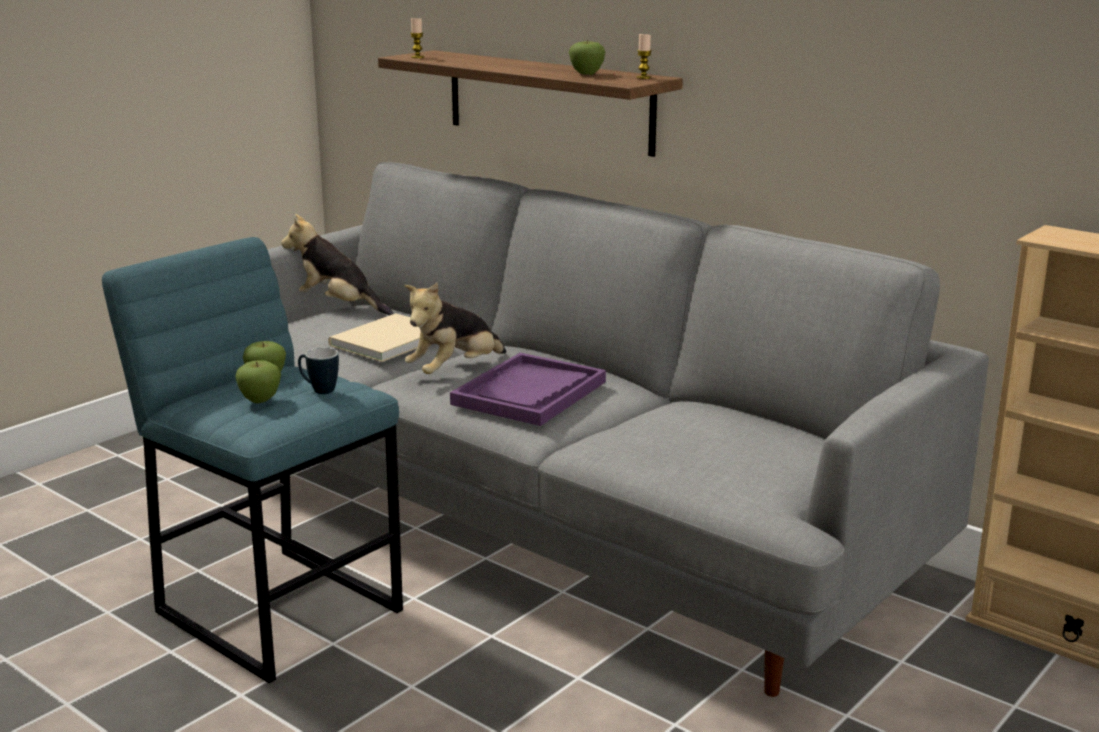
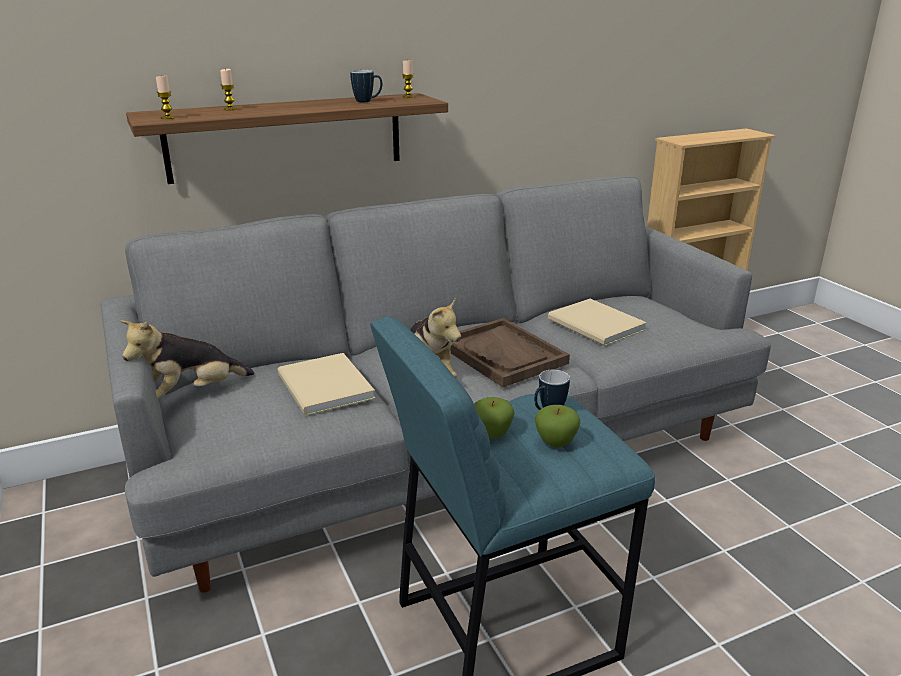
camera: 65 degrees left, 5 degrees up
purple tray [450,353,606,426] -> brown tray [450,318,570,387]
apple [569,40,605,75] -> mug [350,70,382,102]
none -> candle [220,69,237,110]
none -> beige book [548,299,647,346]

